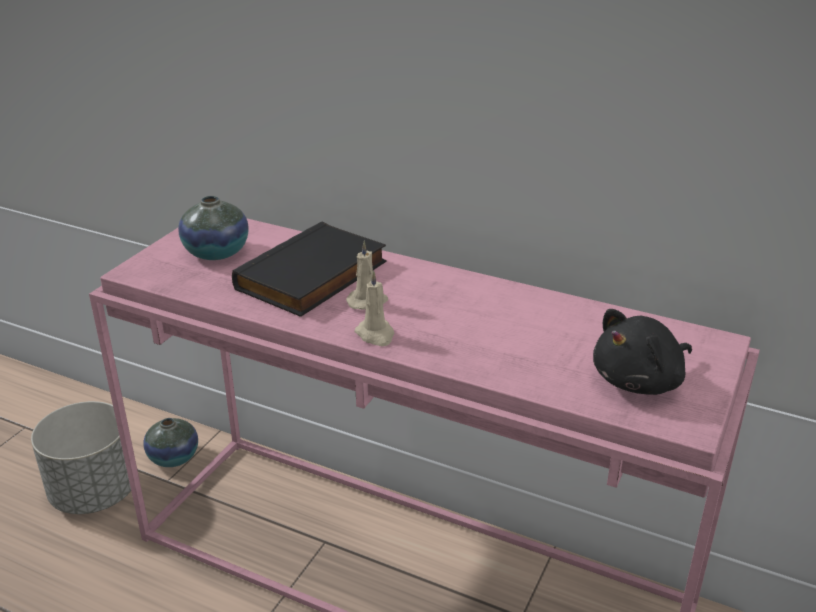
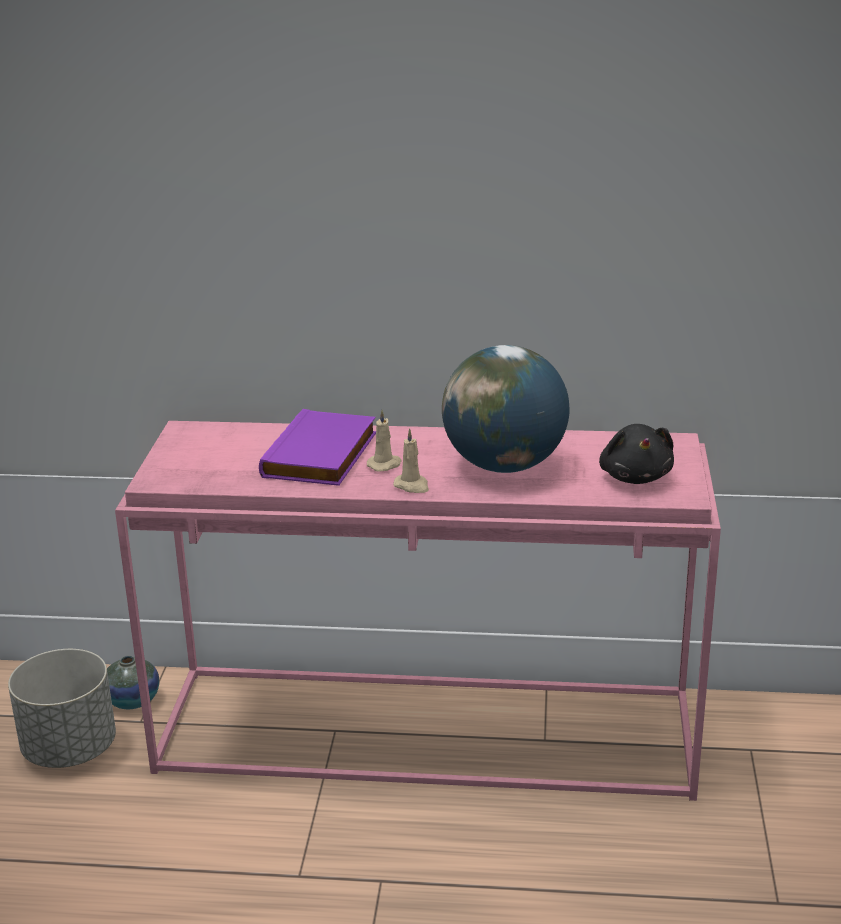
camera: 20 degrees left, 5 degrees down
vase [178,196,249,260] -> none
black book [232,221,387,317] -> purple book [259,409,376,486]
black plush toy [593,309,692,395] -> black plush toy turned 45 degrees counterclockwise [599,424,674,484]
none -> globe [442,345,569,473]

